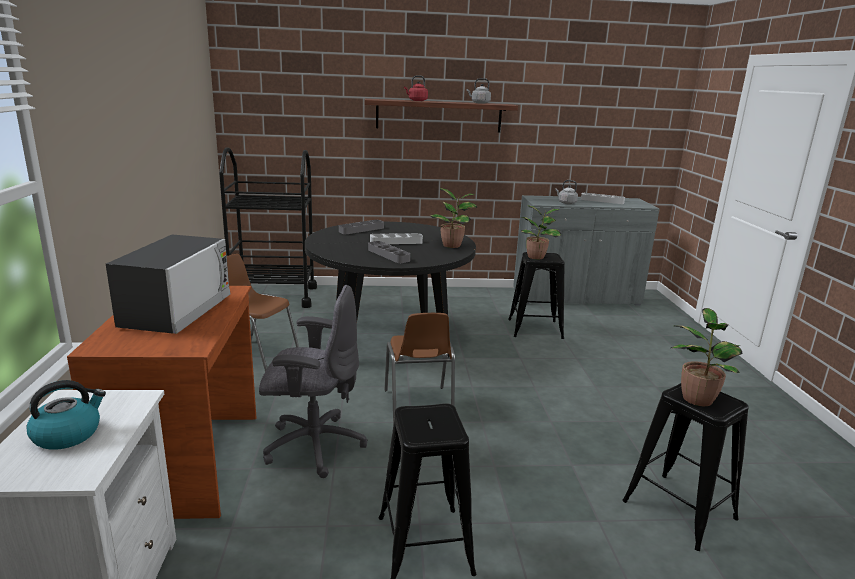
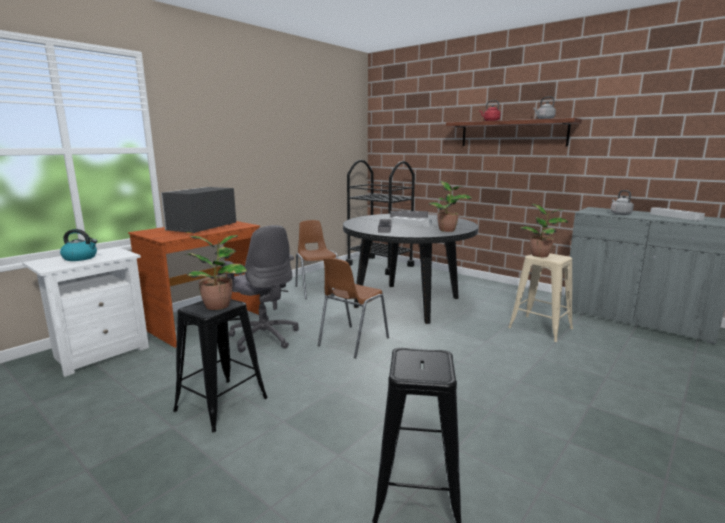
camera: 45 degrees right, 5 degrees down
microwave [106,234,231,334] -> microwave turned 150 degrees clockwise [161,187,236,233]
black stool [508,252,565,339] -> beige stool [508,253,573,342]
potted plant [671,308,742,406] -> potted plant moved to [184,235,248,310]

